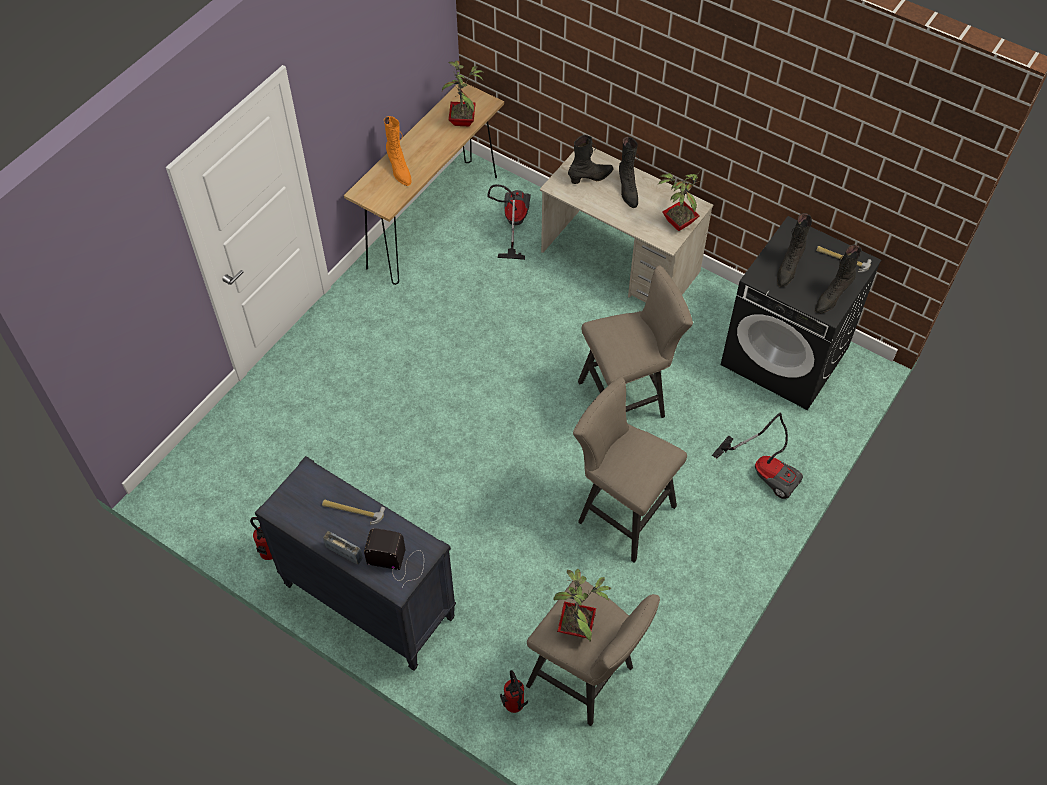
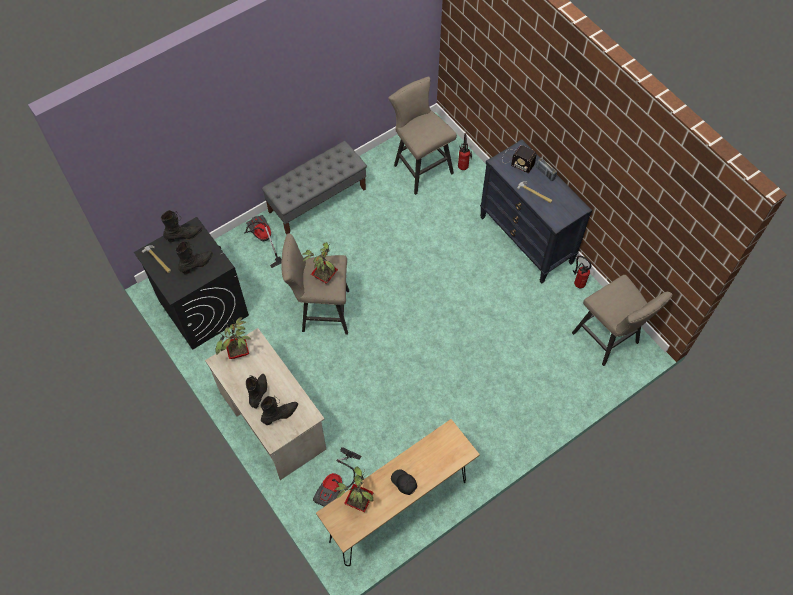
camera: 160 degrees left, 5 degrees up
orange boot [384,116,412,186] -> none
potted plant [553,569,611,641] -> potted plant moved to [302,241,338,284]
black boot [568,135,614,184] -> black boot turned 150 degrees clockwise [260,395,298,425]
beige stool [573,377,687,563] -> beige stool moved to [572,275,672,366]
none -> grey bench [262,141,367,235]
none -> black cap [391,470,417,495]

